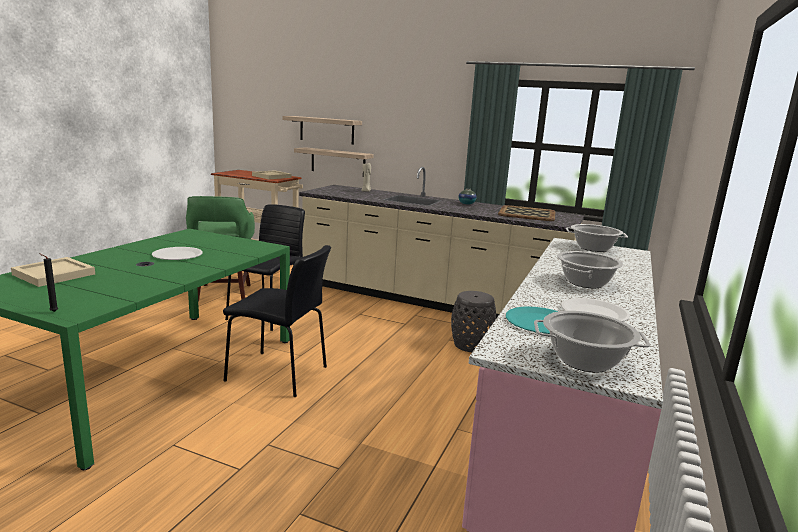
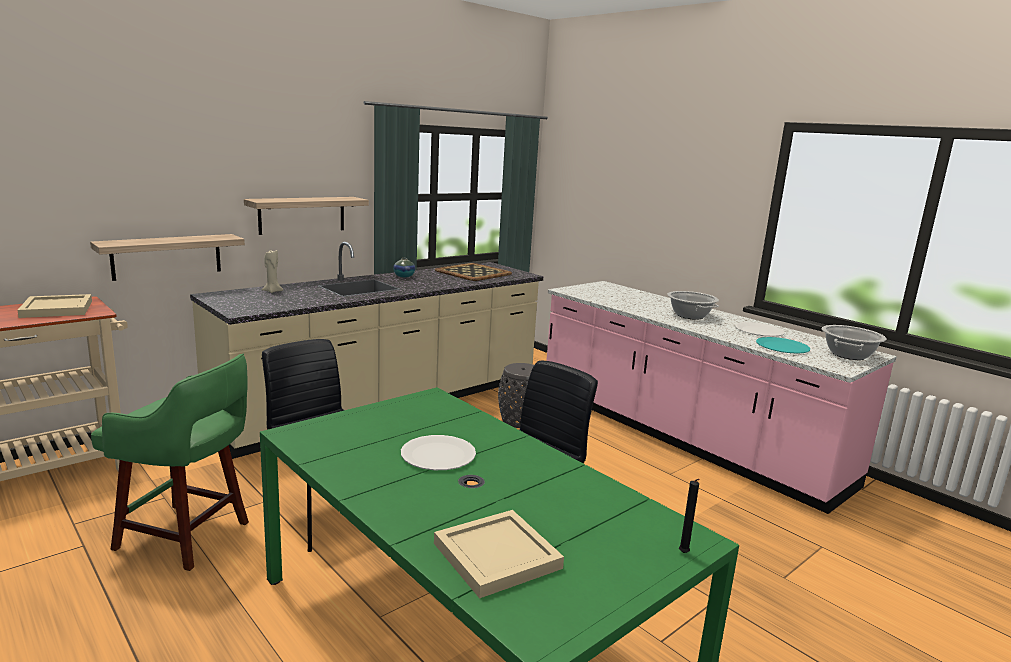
camera: 65 degrees left, 0 degrees up
shelf [282,116,362,145] -> shelf moved to [244,197,369,235]
cooking pot [566,224,628,252] -> none

